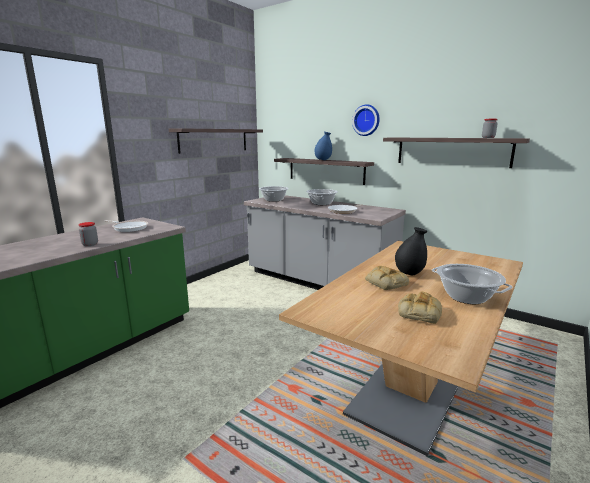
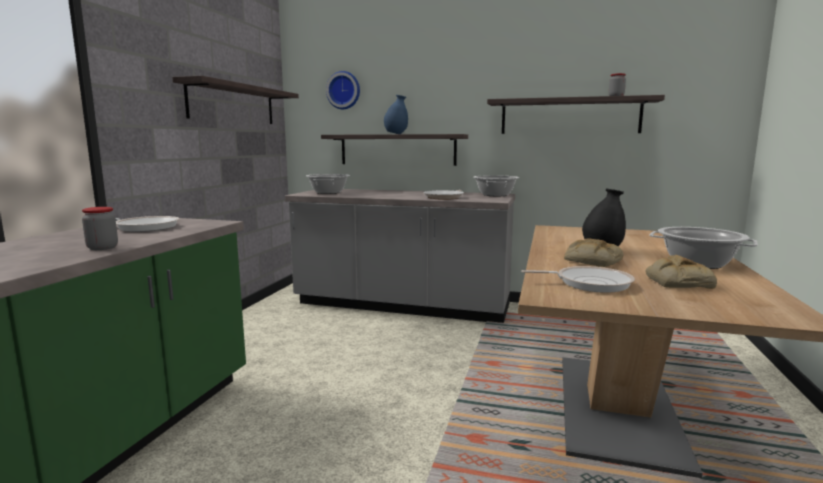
camera: 20 degrees left, 5 degrees down
cooking pot [306,189,338,205] -> cooking pot moved to [473,175,519,196]
wall clock [352,104,380,136] -> wall clock moved to [326,71,360,109]
none -> frying pan [521,266,635,293]

